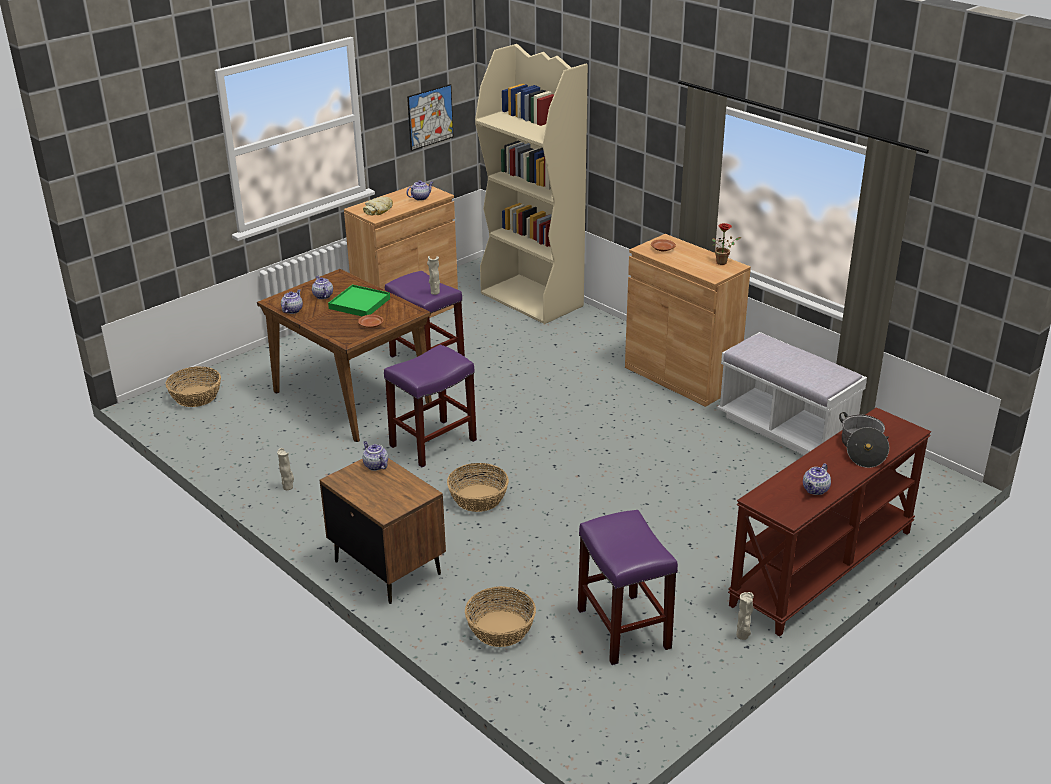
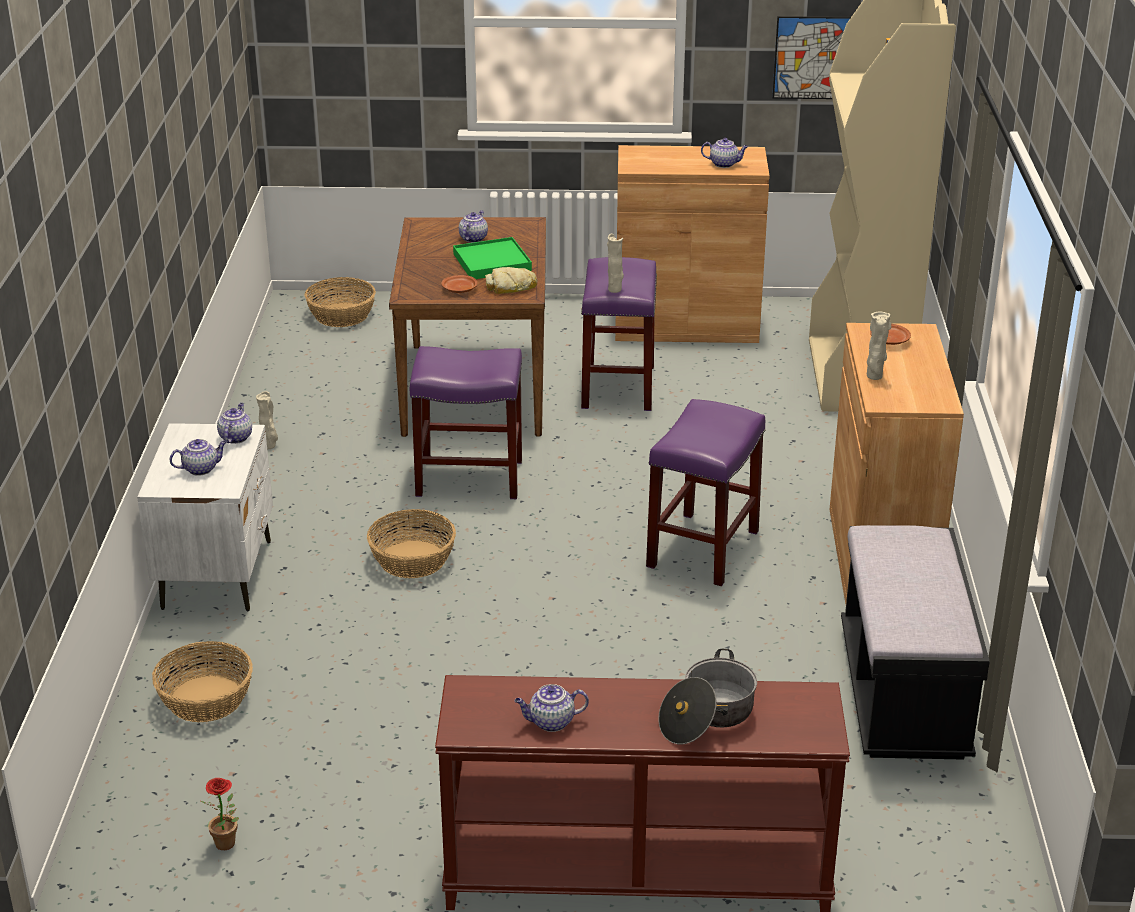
camera: 45 degrees right, 0 degrees up
teapot [281,289,303,314] -> teapot moved to [170,439,227,476]
brown nightstand [320,458,446,604] -> white nightstand [137,423,273,611]
bread [363,197,393,216] -> bread moved to [485,267,537,294]
purple stool [578,510,678,665] -> purple stool moved to [646,399,765,586]
potted plant [712,223,741,265] -> potted plant moved to [201,778,239,850]
white bench [717,332,867,455] -> black bench [841,525,990,760]
beige vase [736,592,754,640] -> beige vase moved to [867,312,891,380]

